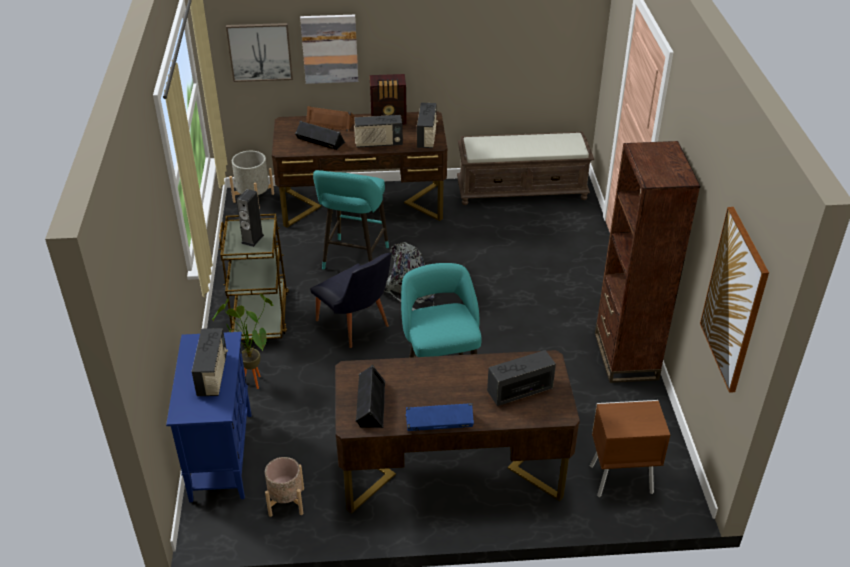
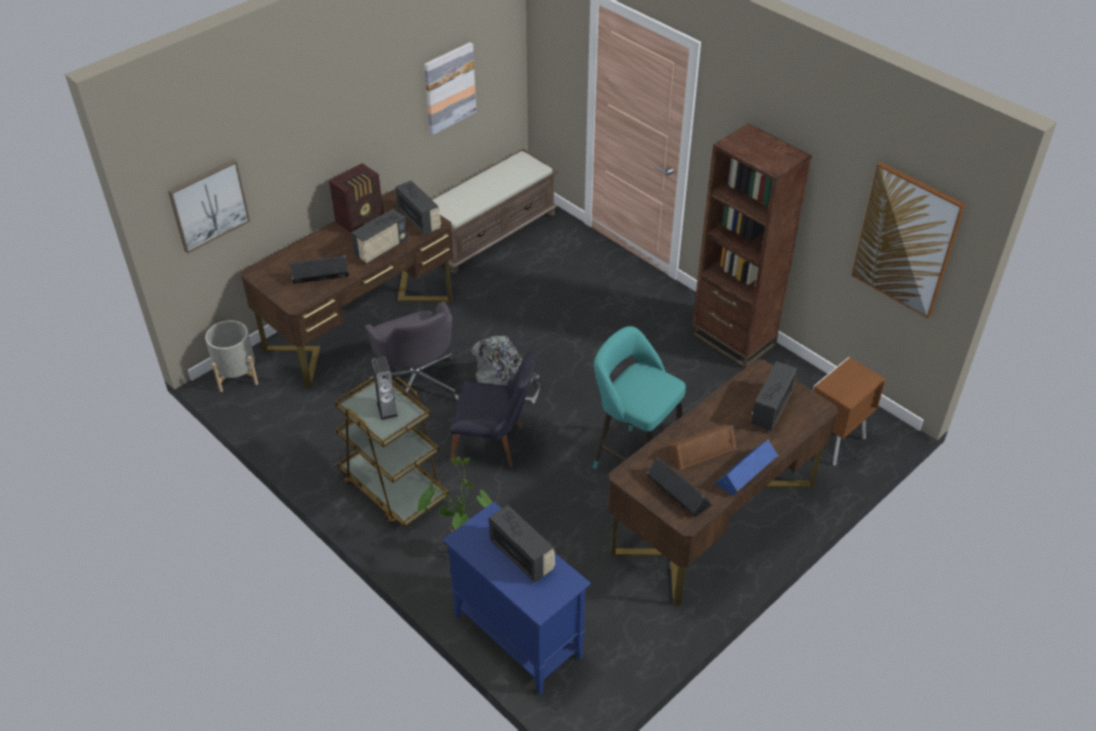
camera: 40 degrees left, 5 degrees up
beige planter [265,457,304,517] -> none
picture [300,15,358,84] -> picture moved to [424,42,476,135]
brown speaker [306,106,354,131] -> brown speaker moved to [668,424,737,470]
turquoise stool [313,170,389,270] -> grey office chair [365,302,460,403]

